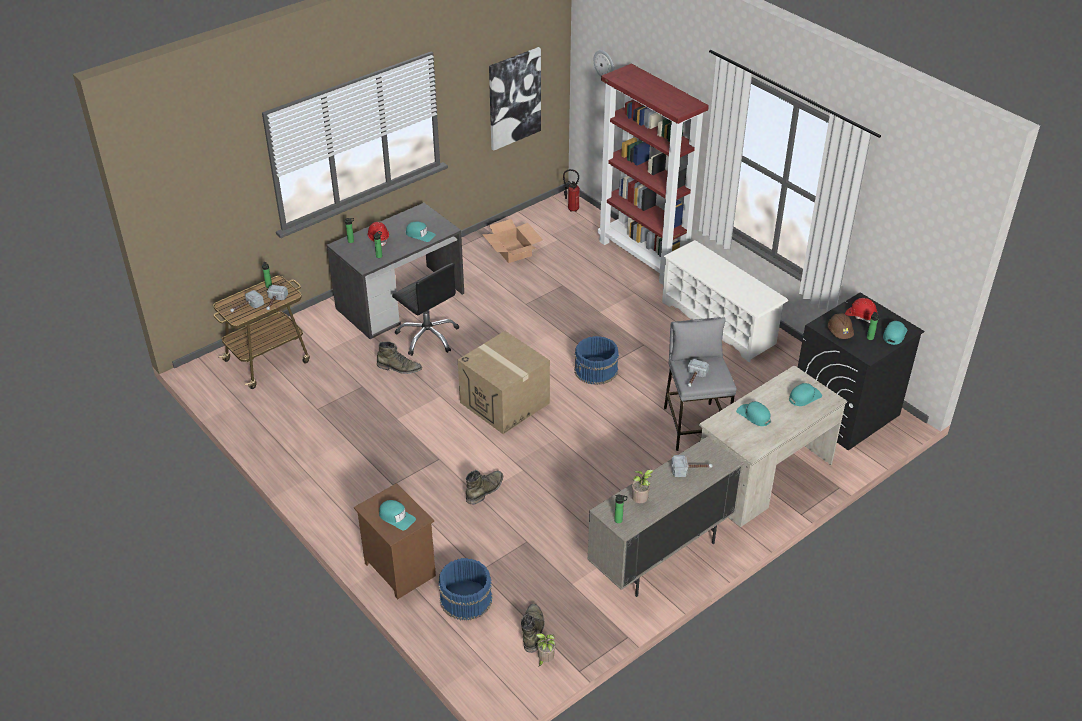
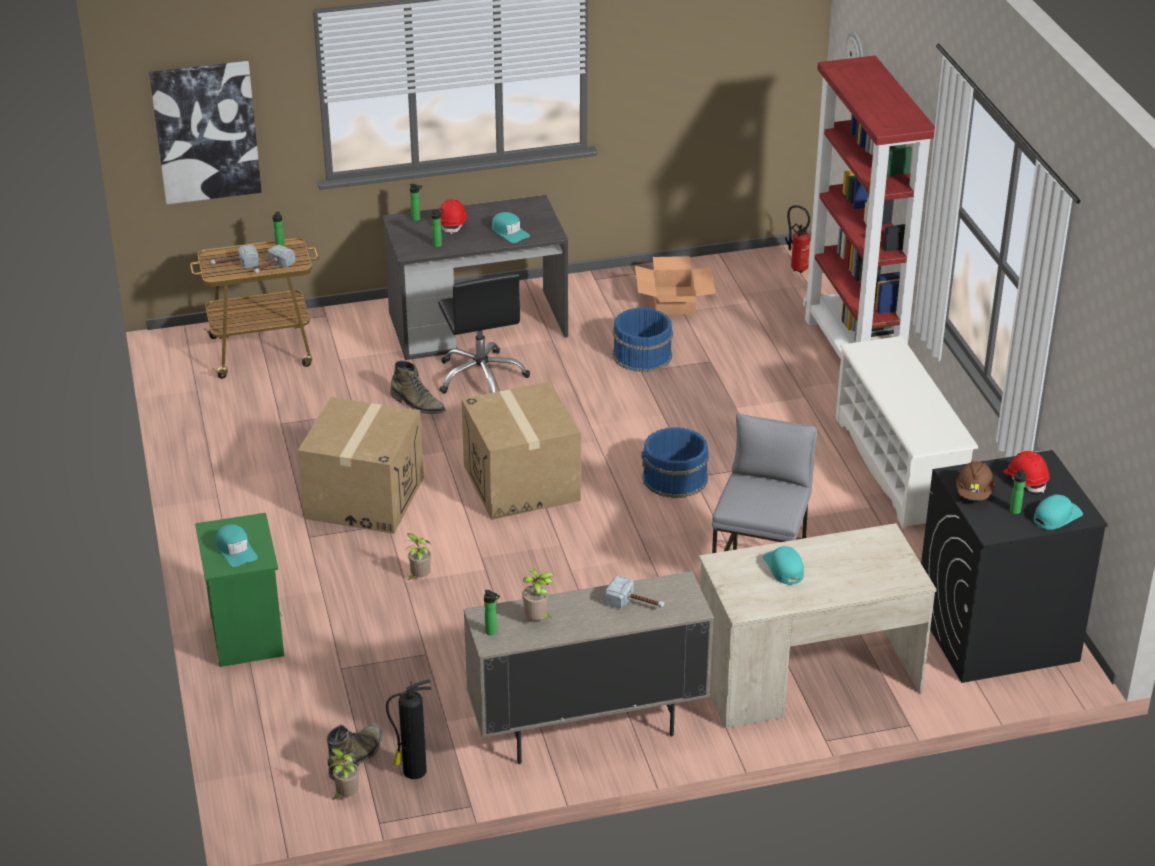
camera: 25 degrees right, 5 degrees down
brown nightstand [354,483,436,599] -> green nightstand [195,513,284,667]
blue bucket [438,558,492,620] -> blue bucket moved to [612,308,673,372]
green boot [466,470,503,504] -> potted plant [406,533,431,581]
picture [489,47,541,151] -> picture moved to [149,61,262,204]
hammer [687,359,709,387] -> none
turquoise cap [789,383,822,406] -> none
none -> cardboard box [298,397,424,534]
none -> fire extinguisher [386,679,431,779]

